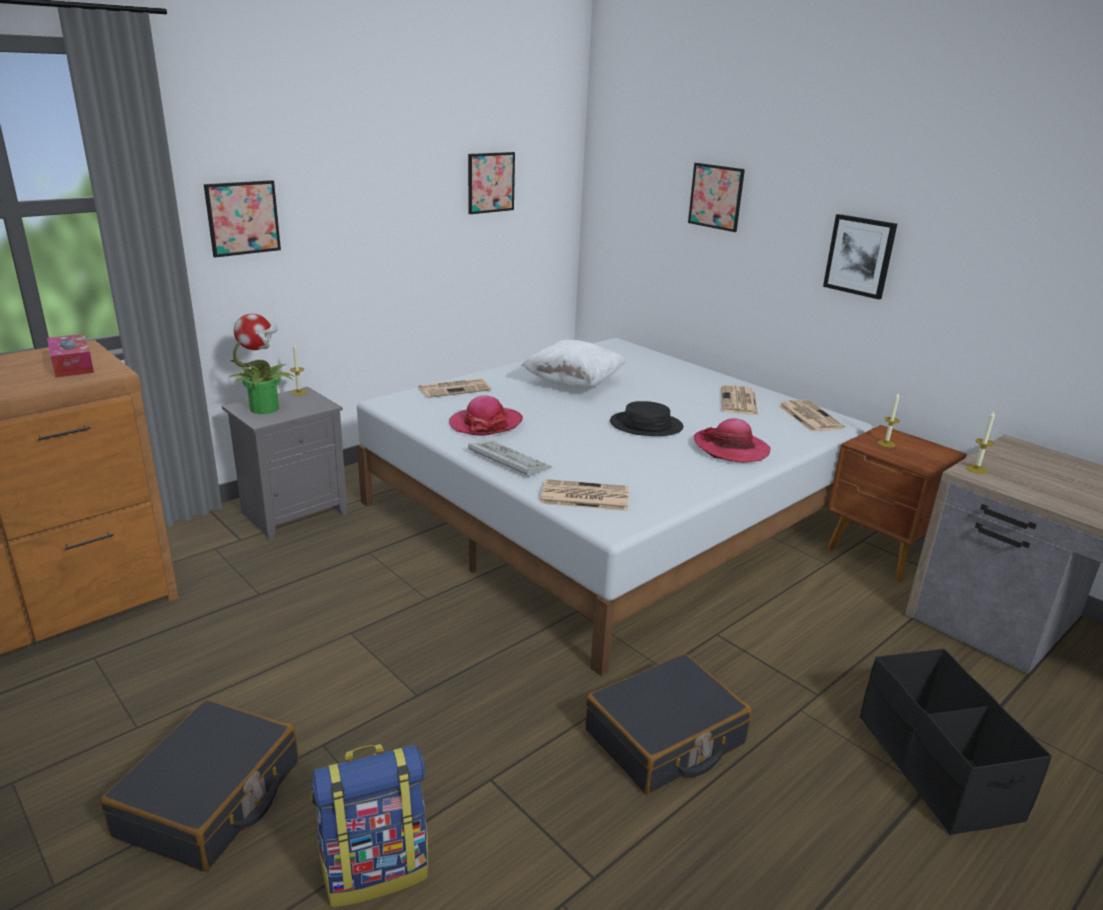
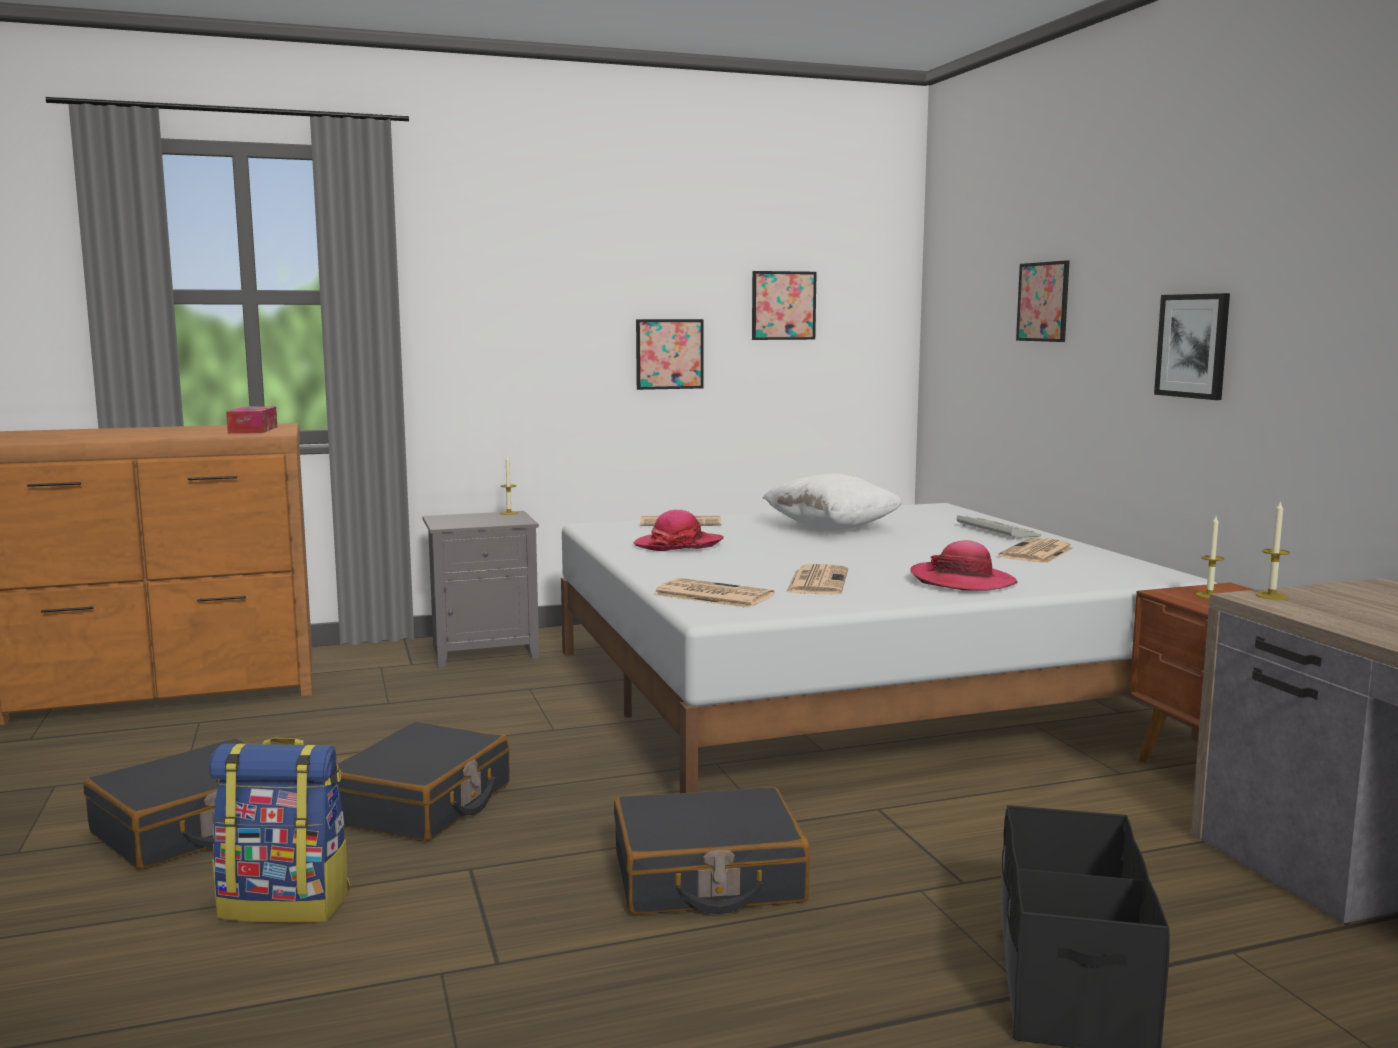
camera: 25 degrees right, 15 degrees down
picture [204,180,281,257] -> picture moved to [636,319,704,390]
potted plant [228,314,295,414] -> none
keyboard [468,441,552,477] -> keyboard moved to [957,515,1042,539]
black hat [610,401,684,436] -> none
newspaper [778,400,845,431] -> newspaper moved to [785,564,848,595]
none -> black suitcase [337,722,510,842]

